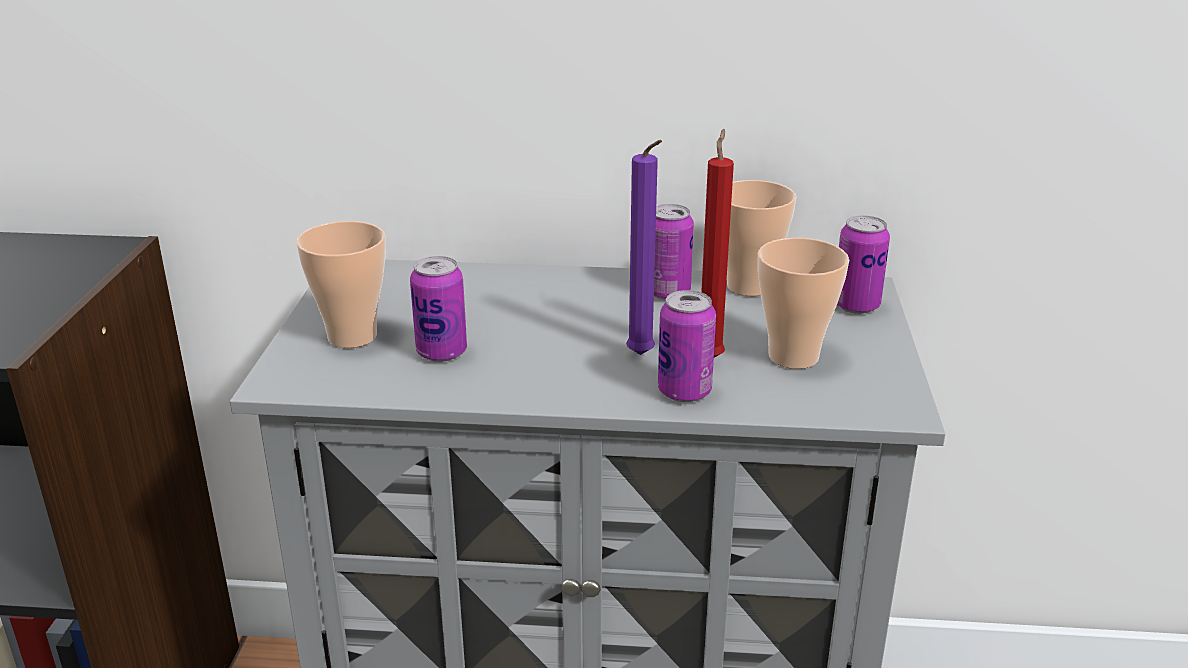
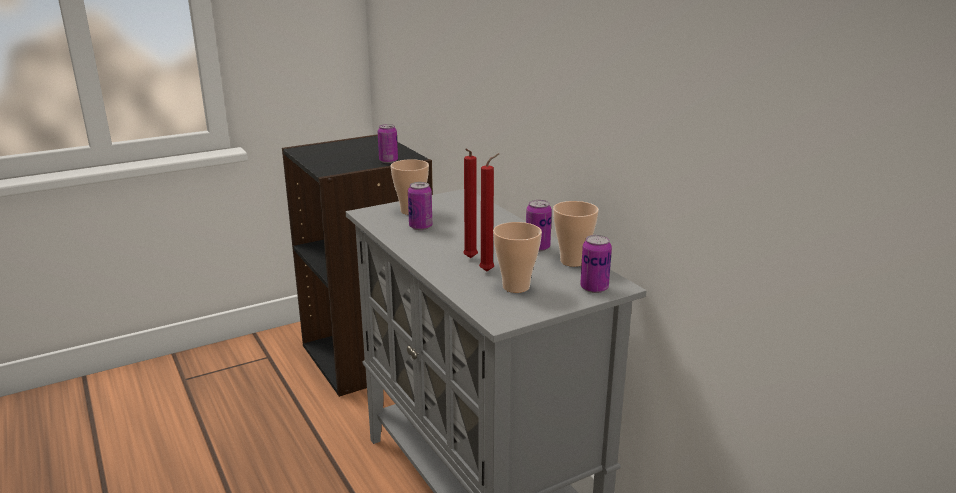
camera: 55 degrees right, 5 degrees down
purple candle [626,140,662,355] -> red candle [463,149,478,258]
can [658,290,716,402] -> can moved to [378,124,398,163]

